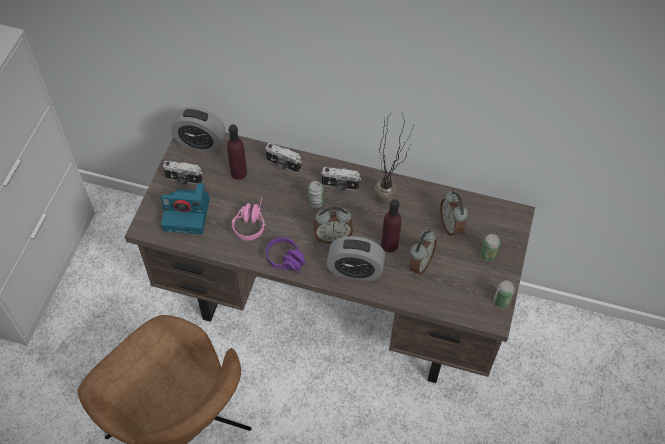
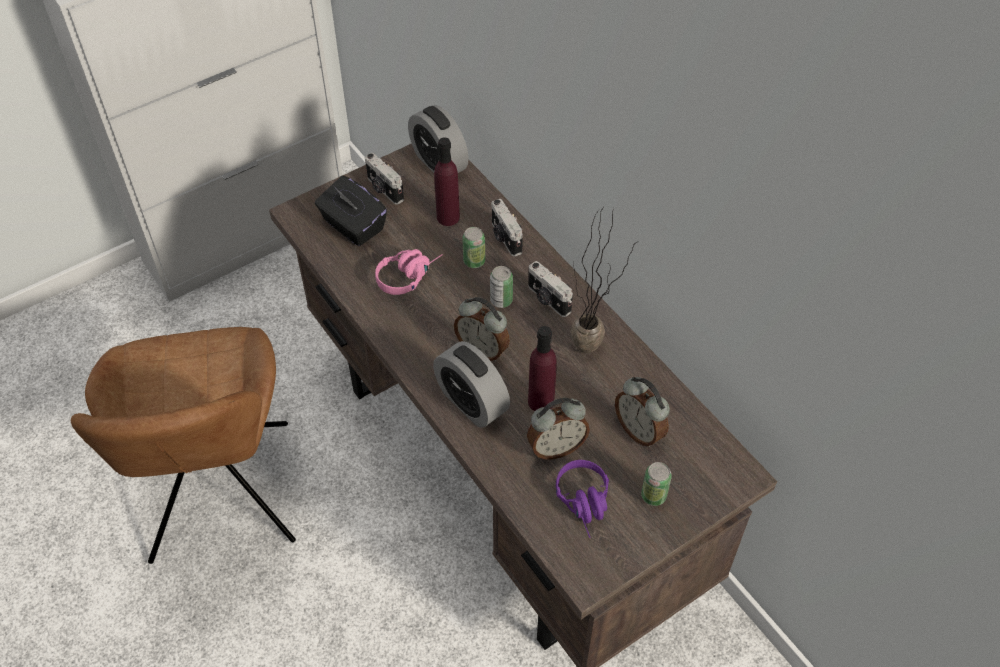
camera: 40 degrees right, 5 degrees down
camera [161,183,210,235] -> black tissue box [315,176,387,246]
purple headphones [266,237,307,276] -> purple headphones moved to [556,460,609,538]
alarm clock [440,191,468,237] -> alarm clock turned 60 degrees counterclockwise [615,377,670,447]
can [494,280,515,308] -> can moved to [462,227,485,268]

